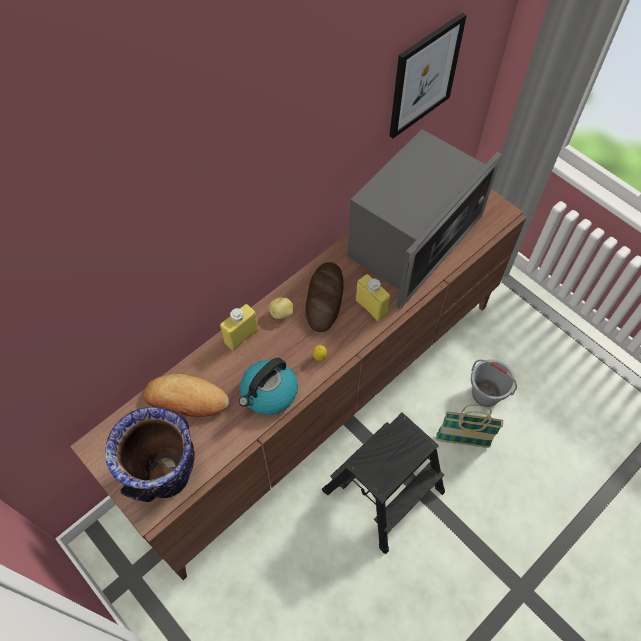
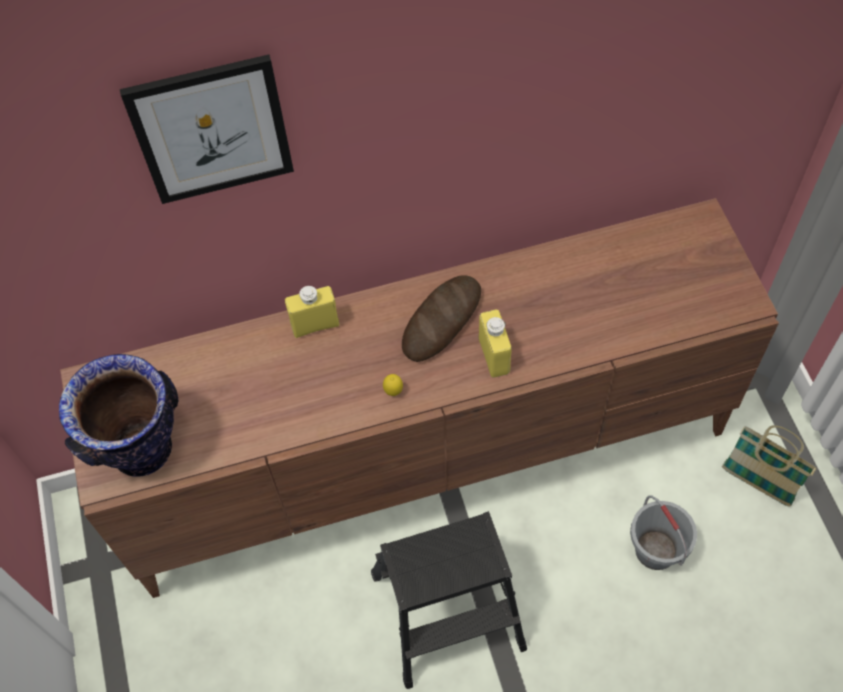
camera: 30 degrees right, 0 degrees up
bread [144,374,229,417] -> none
kettle [239,358,298,415] -> none
potato [269,297,293,319] -> none
microwave [347,129,502,310] -> none
picture [389,13,467,138] -> picture moved to [120,54,294,204]
basket [436,405,503,448] -> basket moved to [722,425,816,507]

